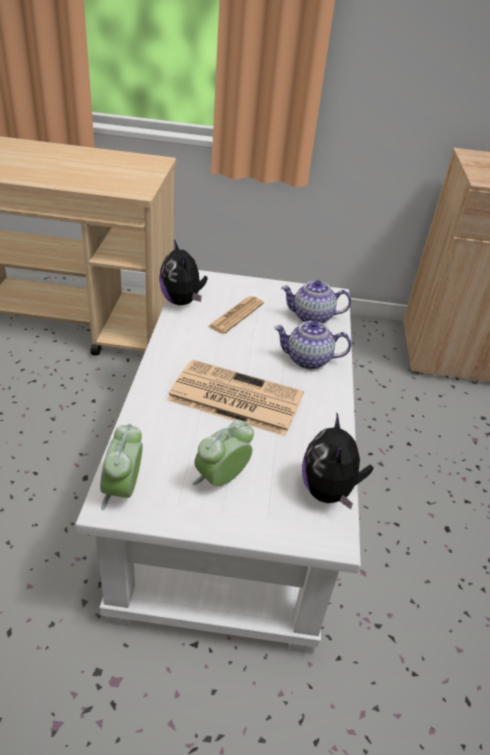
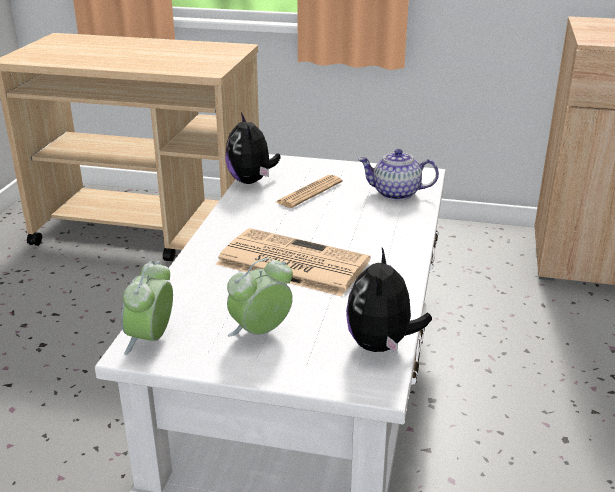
camera: 10 degrees right, 10 degrees down
teapot [274,321,351,369] -> none

